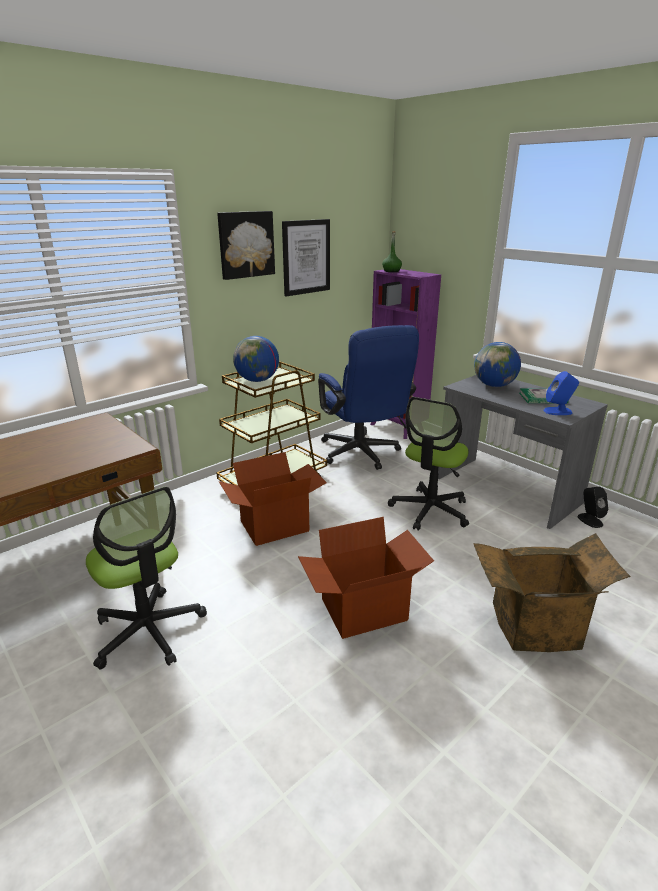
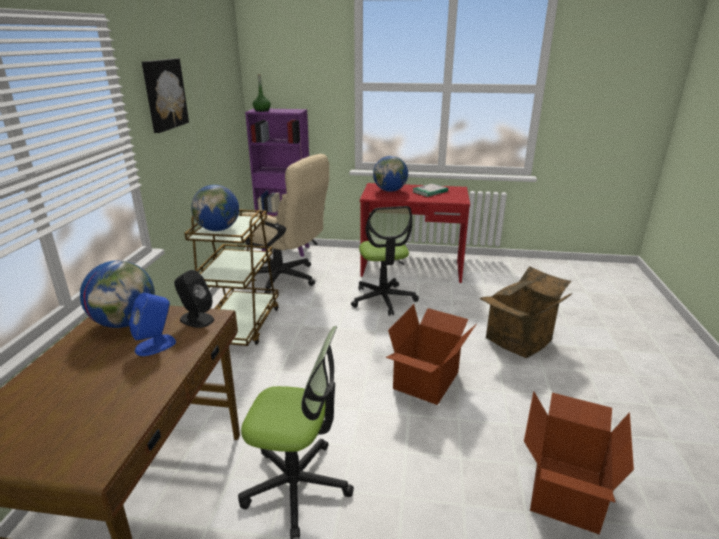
camera: 40 degrees left, 0 degrees up
cardboard box [219,452,327,546] -> cardboard box moved to [524,391,634,534]
picture [282,219,330,296] -> none
blue office chair [318,325,419,470] -> beige office chair [242,154,329,293]
grey desk [438,375,608,529] -> red desk [360,183,470,283]
blue speaker [543,371,579,415] -> blue speaker moved to [129,293,176,356]
black speaker [577,487,608,528] -> black speaker moved to [174,270,214,328]
none -> globe [80,261,155,328]

